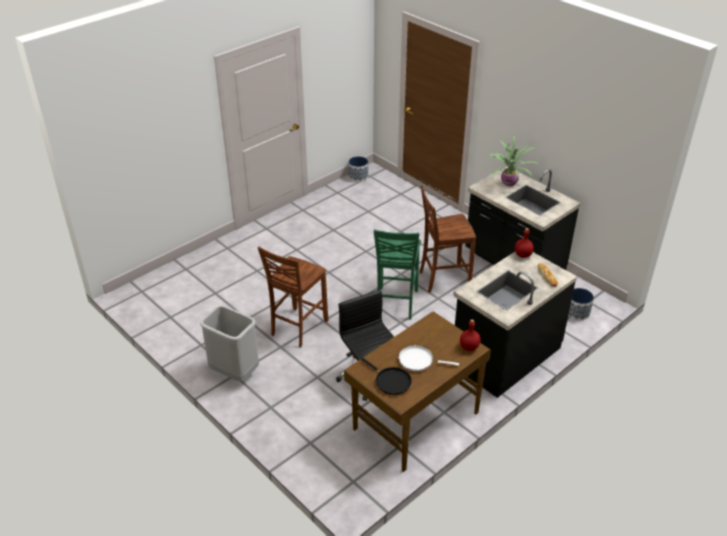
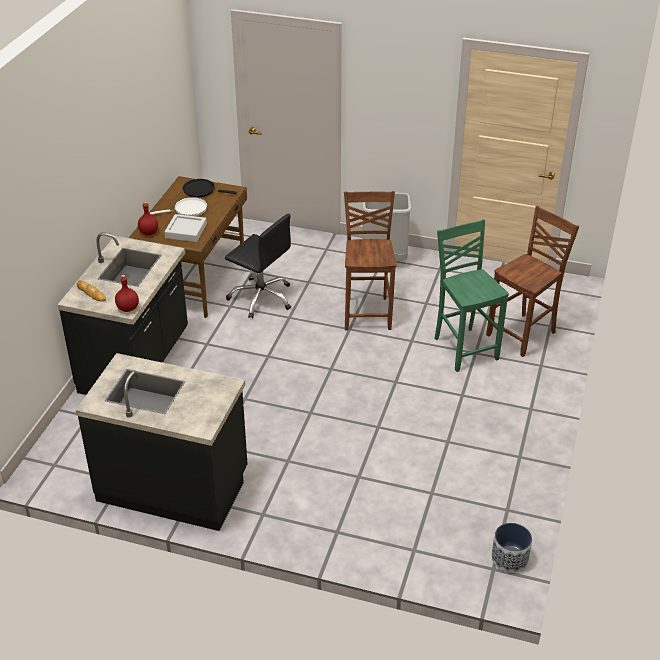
camera: 150 degrees right, 0 degrees up
green chair [374,229,421,320] -> green chair moved to [435,219,509,372]
brown chair [420,185,476,293] -> brown chair moved to [486,206,579,357]
potted plant [489,136,538,186] -> none
planter [568,288,594,320] -> none
none -> grey tray [164,214,207,242]

